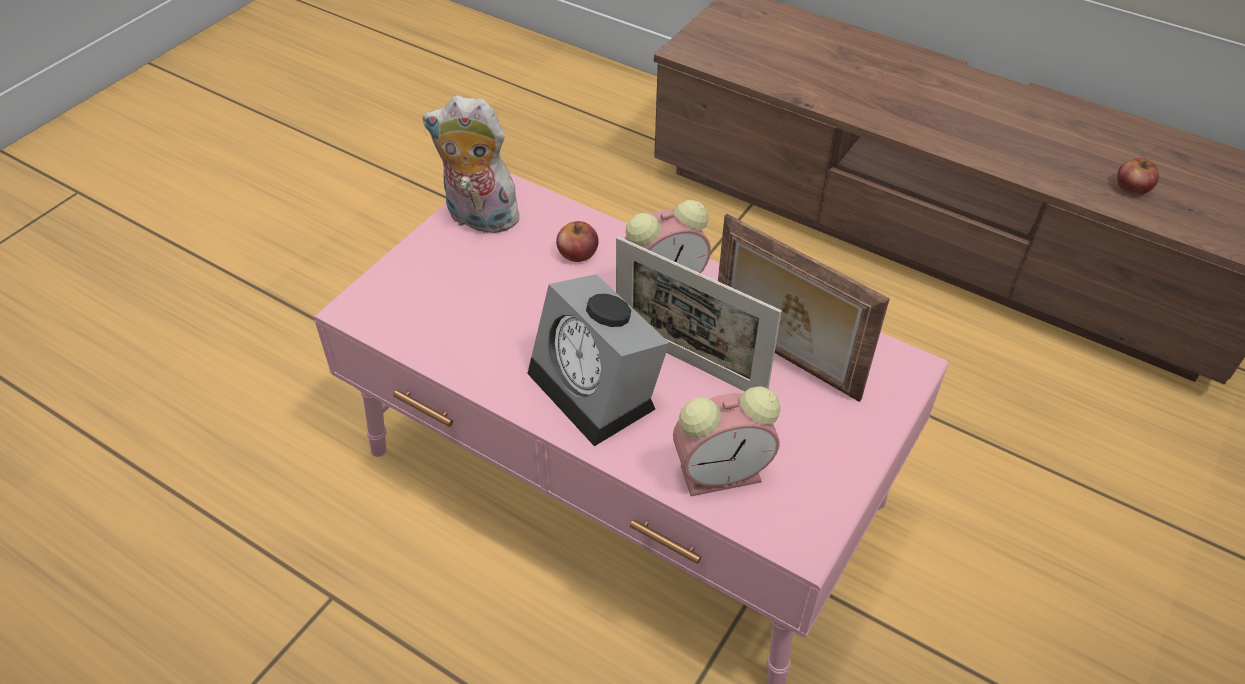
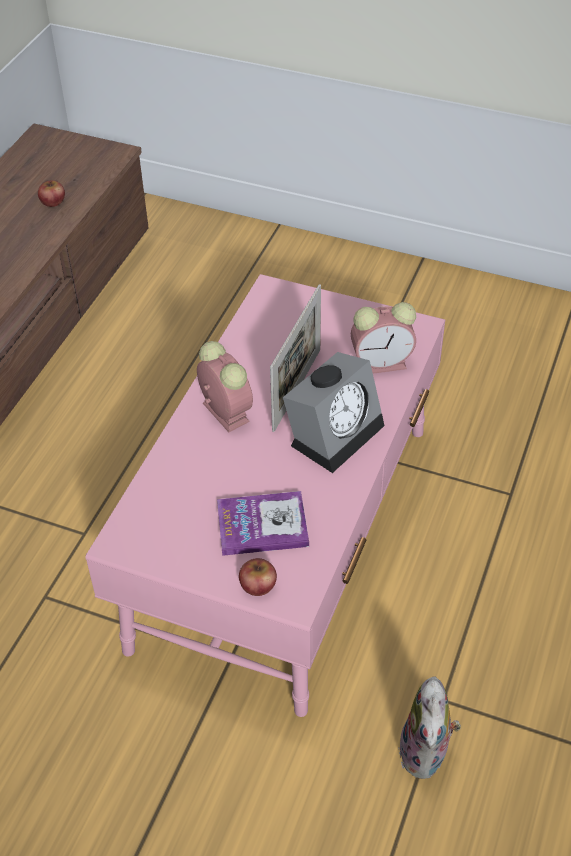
camera: 100 degrees left, 0 degrees up
plush toy [422,95,520,237] -> plush toy moved to [399,676,461,779]
apple [556,221,599,262] -> apple moved to [239,558,277,596]
alarm clock [673,386,780,496] -> alarm clock turned 105 degrees clockwise [351,302,416,374]
picture frame [718,214,890,402] -> none
none -> book [217,491,309,556]

